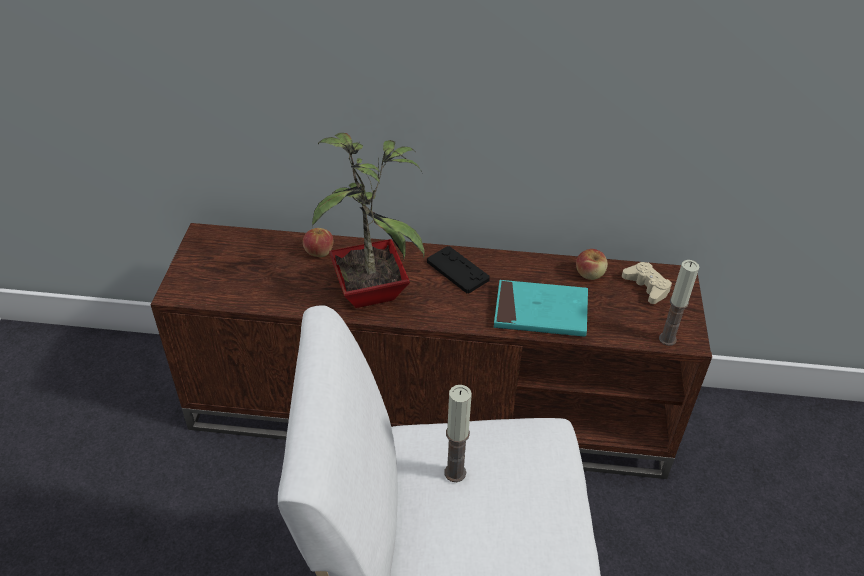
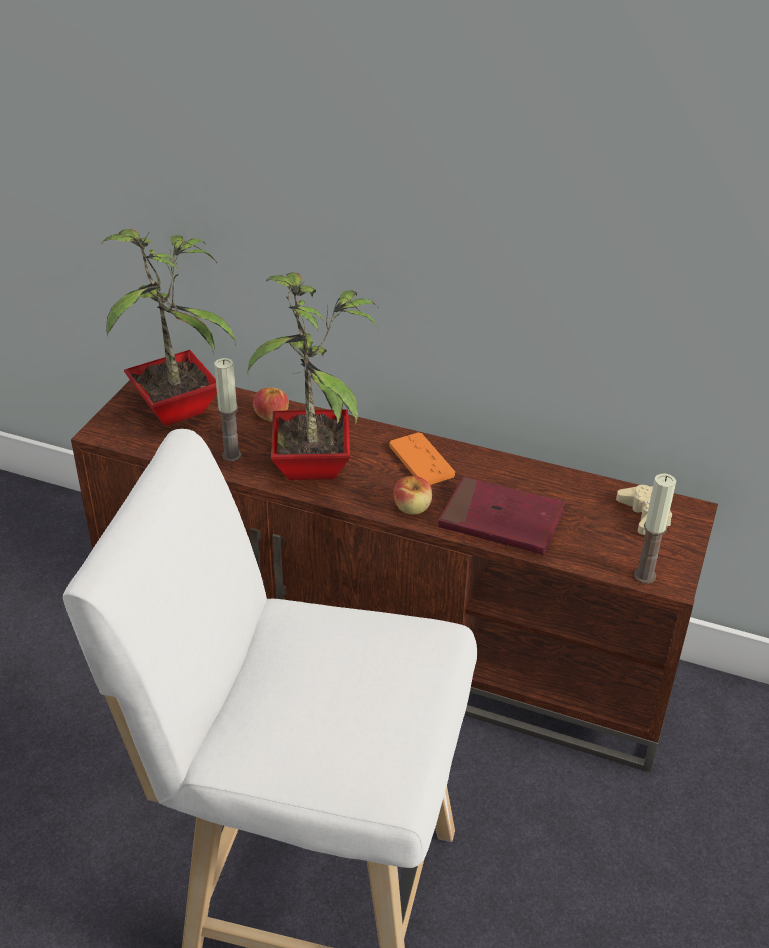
camera: 15 degrees right, 5 degrees down
black game controller [427,246,490,293] -> orange game controller [389,432,455,485]
candle [445,385,472,482] -> candle moved to [214,358,241,462]
turquoise book [494,280,588,337] -> red book [438,476,565,555]
apple [576,249,608,280] -> apple moved to [394,476,432,515]
none -> potted plant [102,229,236,426]

